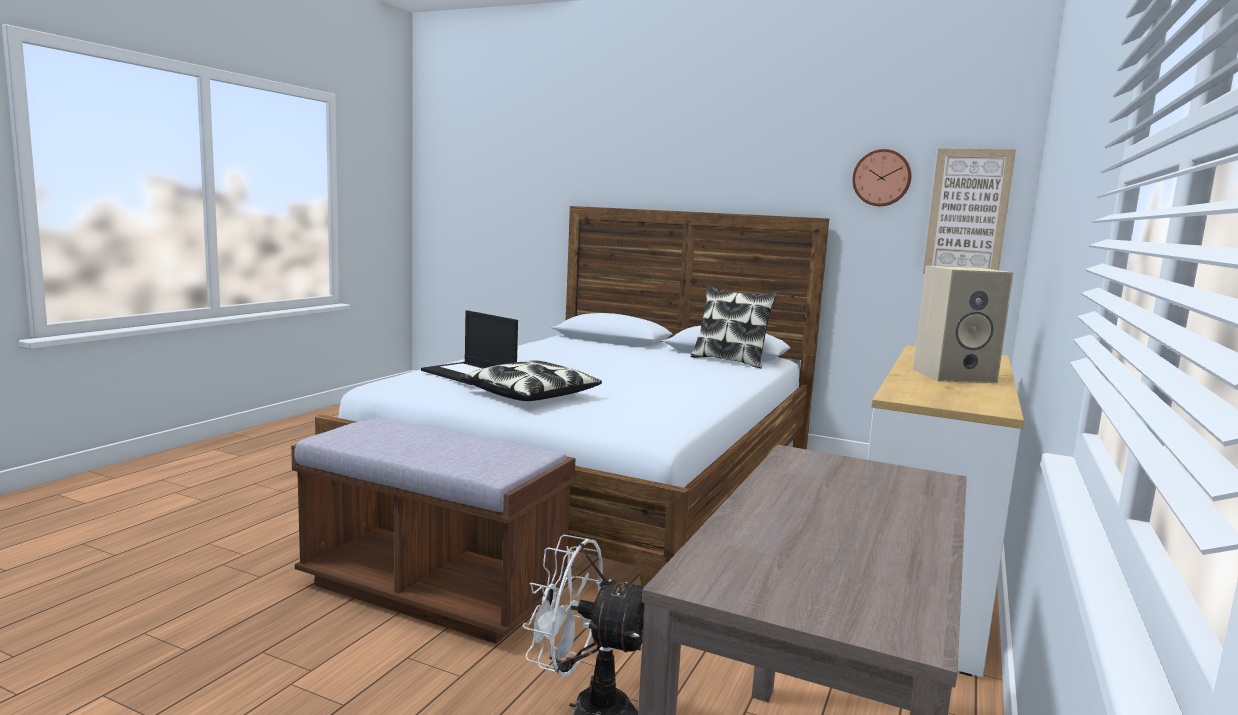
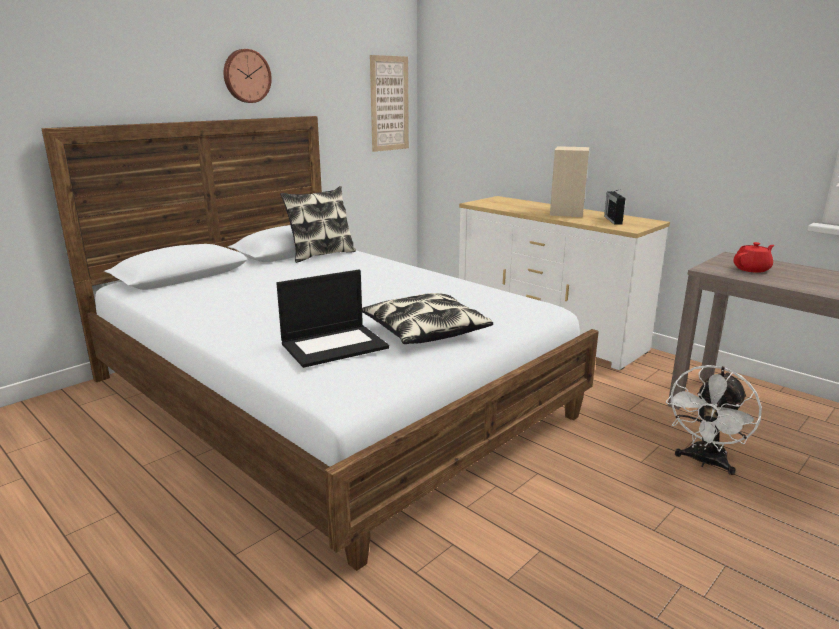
camera: 70 degrees left, 10 degrees up
brown bench [291,418,575,644] -> none
wall clock [852,149,912,206] -> wall clock moved to [224,49,272,103]
none -> radio [604,189,625,224]
none -> red teapot [733,242,774,273]

